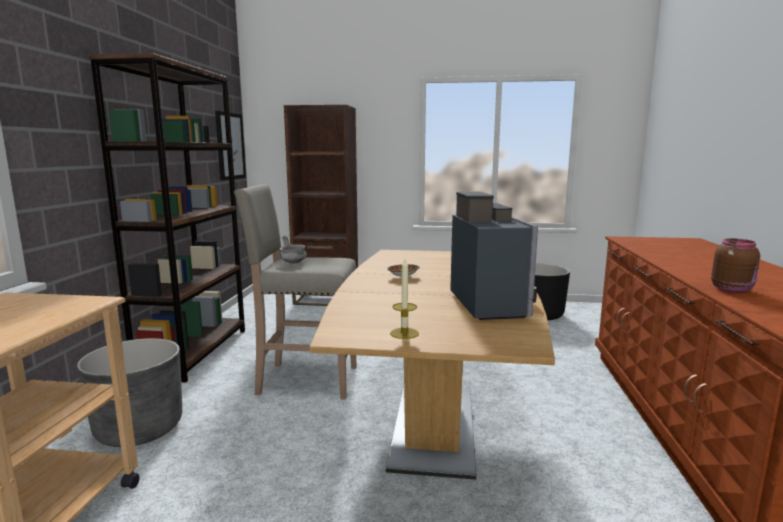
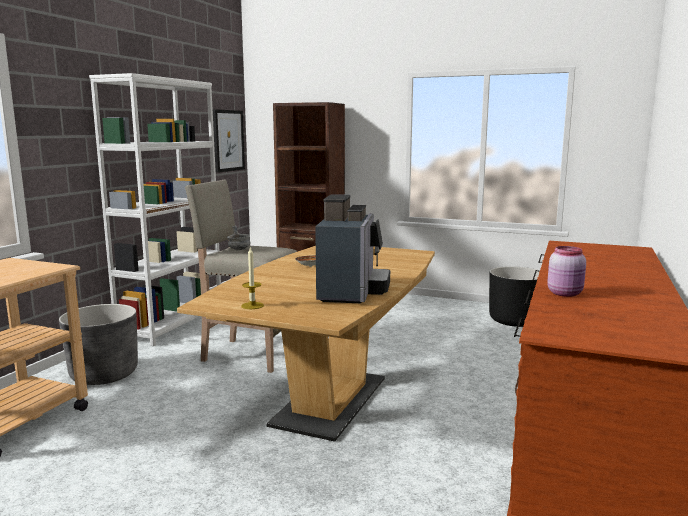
camera: 15 degrees right, 0 degrees up
brown bookcase [89,53,245,383] -> white bookcase [89,73,221,346]
brown jar [711,238,760,293] -> pink jar [547,246,586,297]

